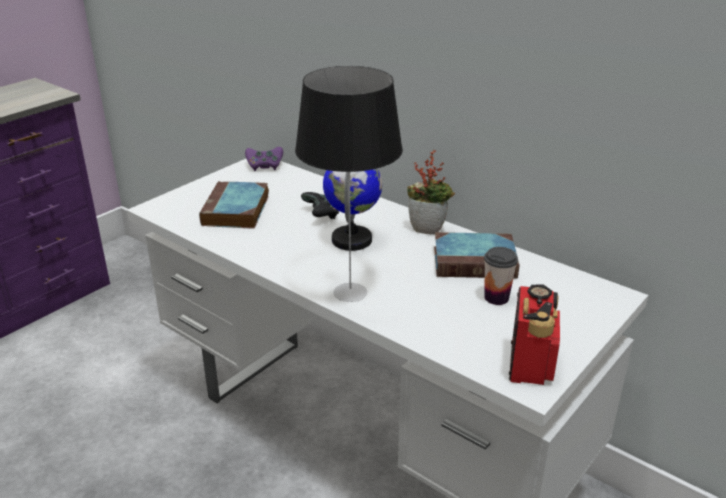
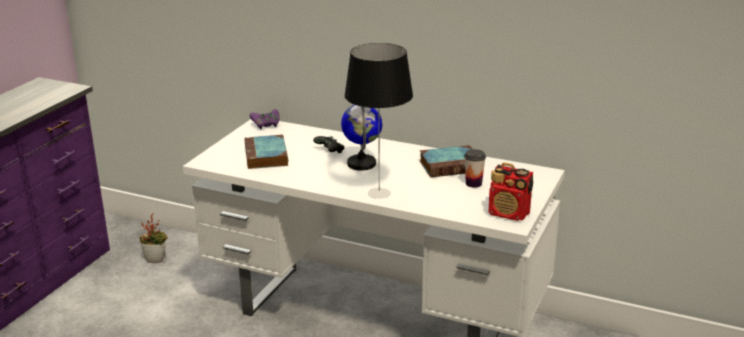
camera: 15 degrees left, 5 degrees down
potted plant [407,150,455,234] -> potted plant moved to [140,213,168,263]
radio [509,285,560,385] -> radio turned 120 degrees clockwise [489,162,533,221]

